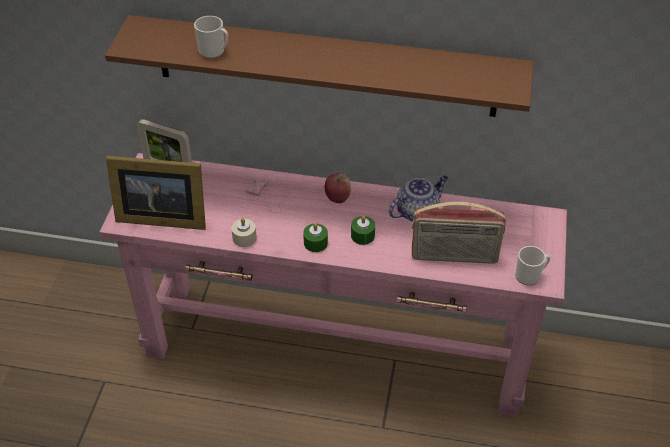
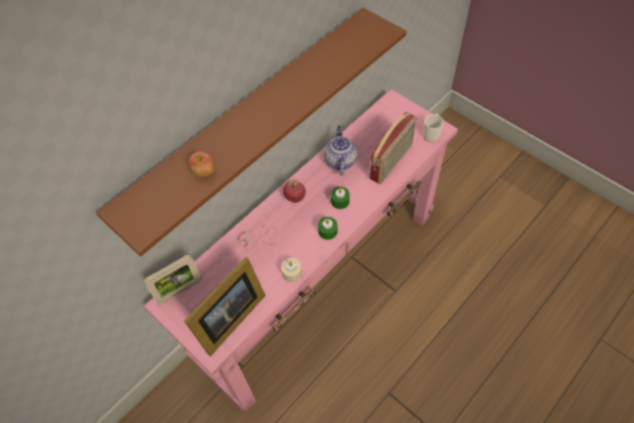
camera: 55 degrees left, 10 degrees up
mug [194,16,228,59] -> apple [188,151,215,177]

